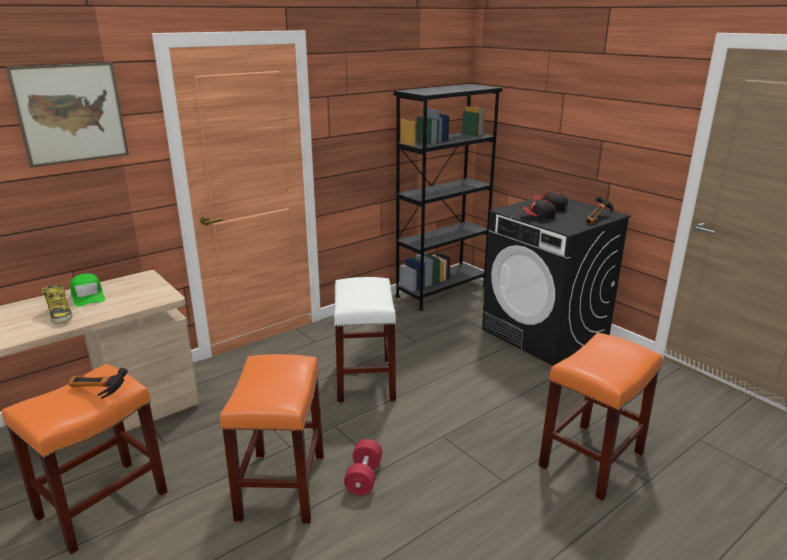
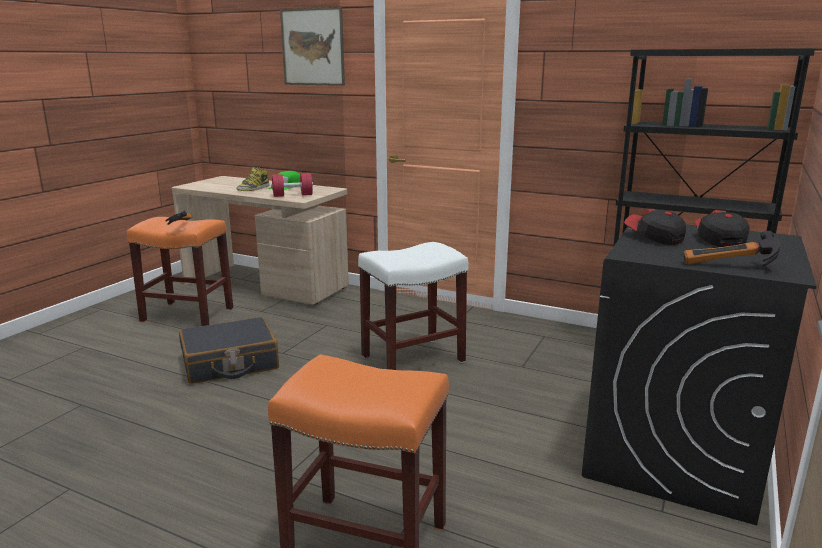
camera: 65 degrees right, 5 degrees down
orange stool [220,354,324,524] -> black suitcase [179,317,279,384]
red dumbbell [344,439,382,496] -> red dumbbell moved to [271,173,313,197]

